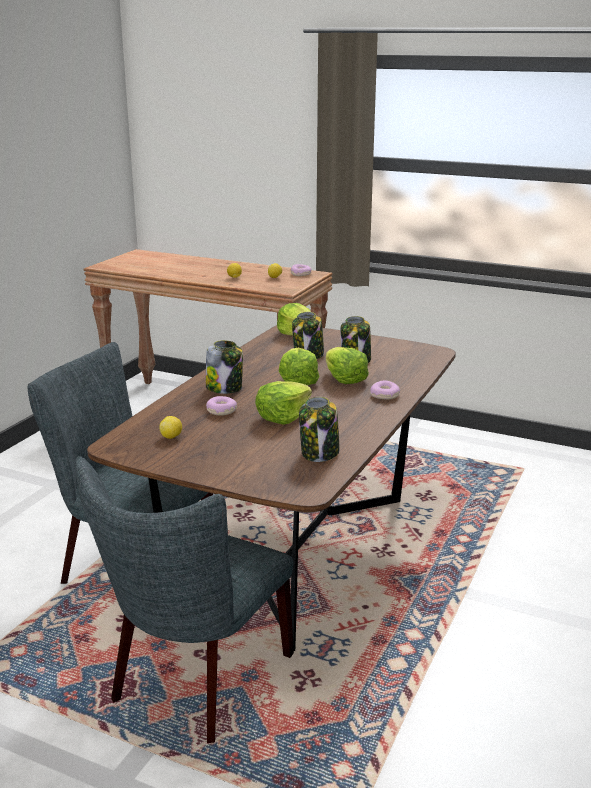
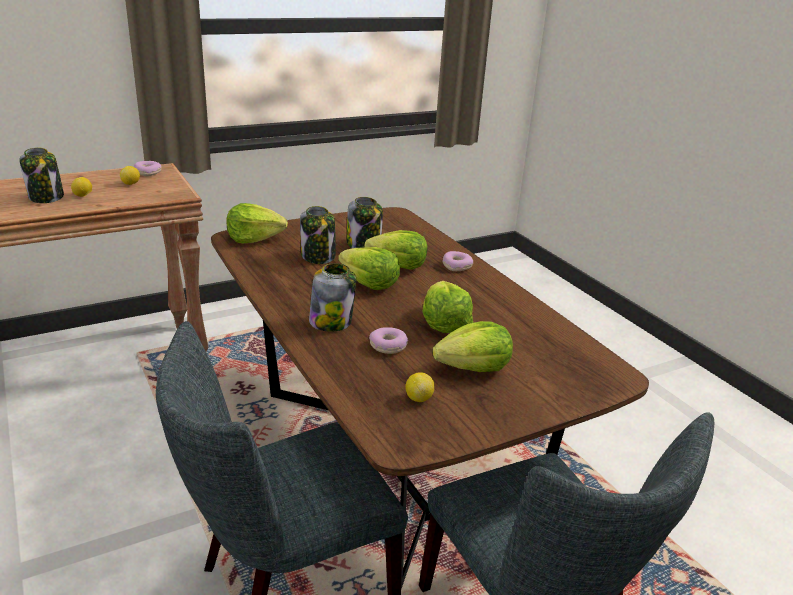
camera: 55 degrees left, 5 degrees up
jar [299,397,339,462] -> jar moved to [19,147,64,203]
none -> lettuce [433,321,513,372]

